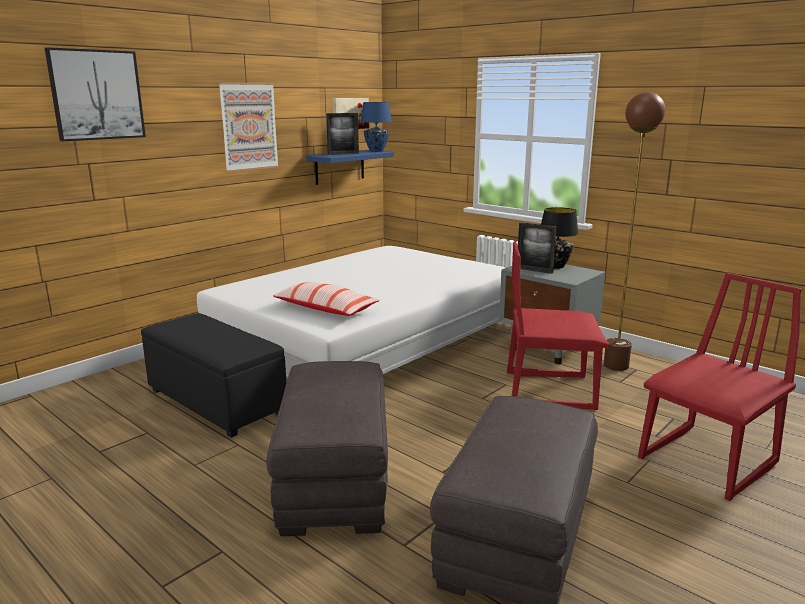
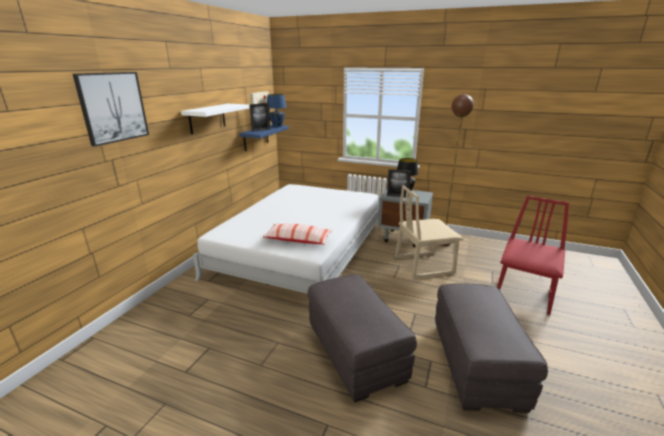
camera: 20 degrees left, 5 degrees up
black ottoman [141,313,287,438] -> none
picture [218,82,279,172] -> white shelf [181,104,249,134]
red chair [507,242,609,410] -> beige chair [395,185,463,279]

